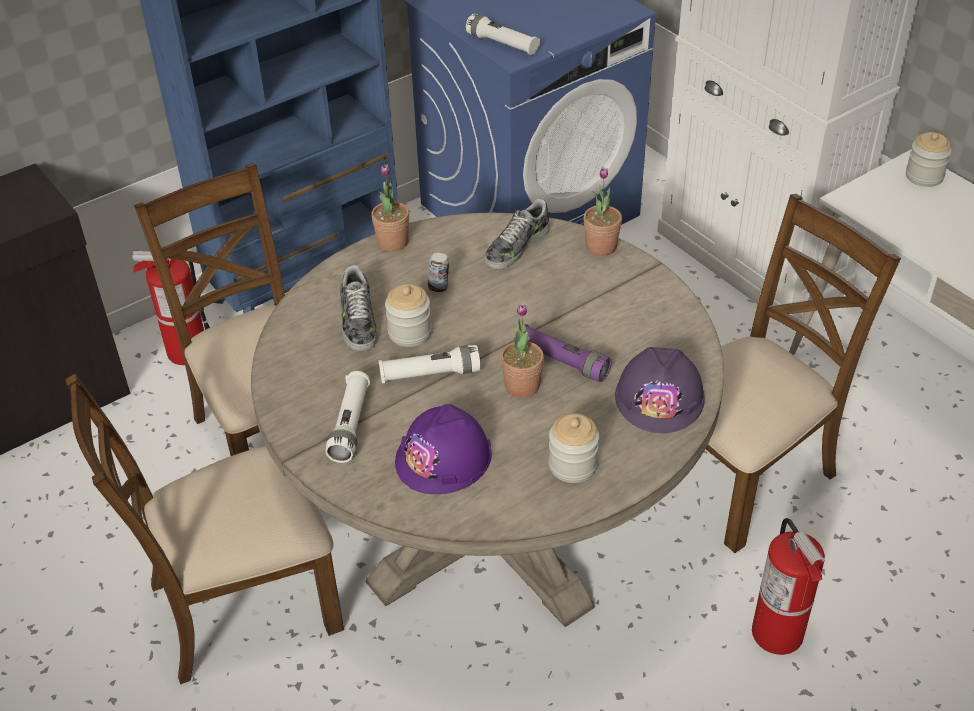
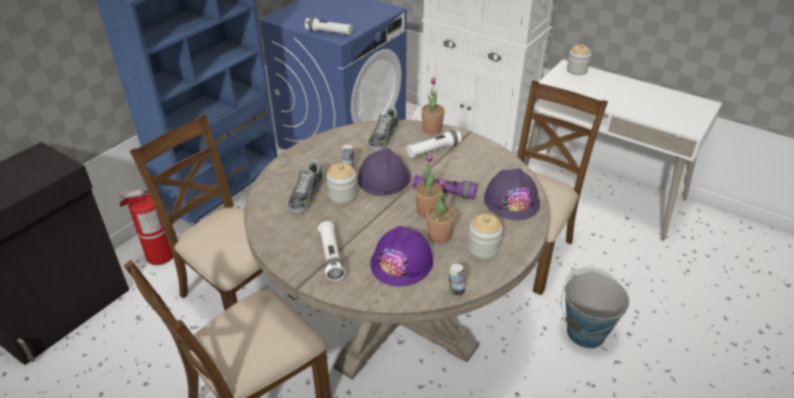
camera: 20 degrees left, 5 degrees down
shoe [340,265,377,351] -> shoe turned 45 degrees clockwise [288,160,323,214]
potted plant [371,164,409,251] -> potted plant moved to [427,178,456,243]
white flashlight [379,345,480,384] -> white flashlight moved to [406,129,462,158]
fire extinguisher [752,518,825,655] -> bucket [561,273,630,348]
none -> purple hard hat [358,148,411,196]
none -> can [449,264,465,296]

